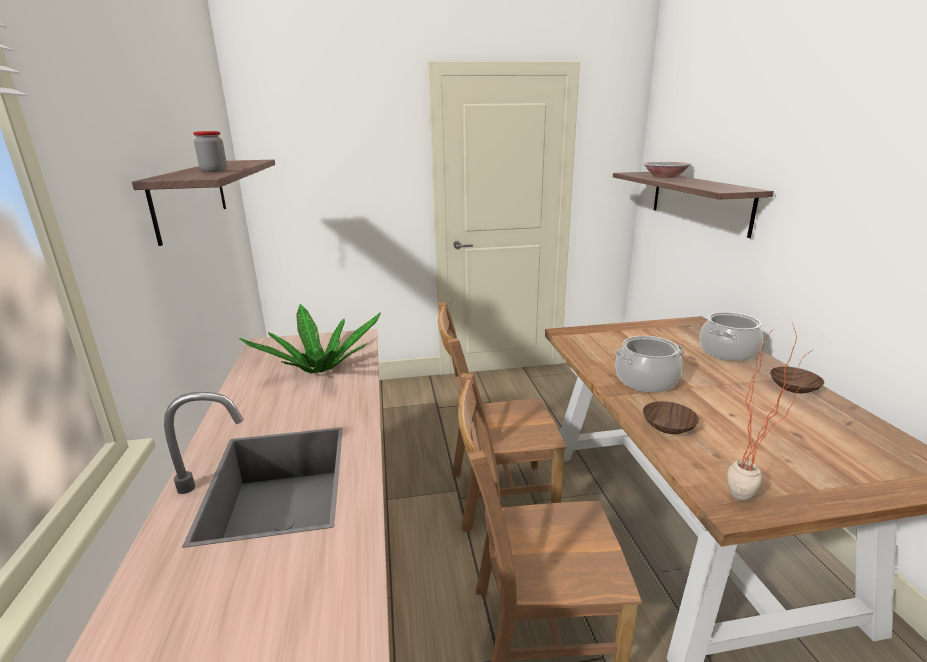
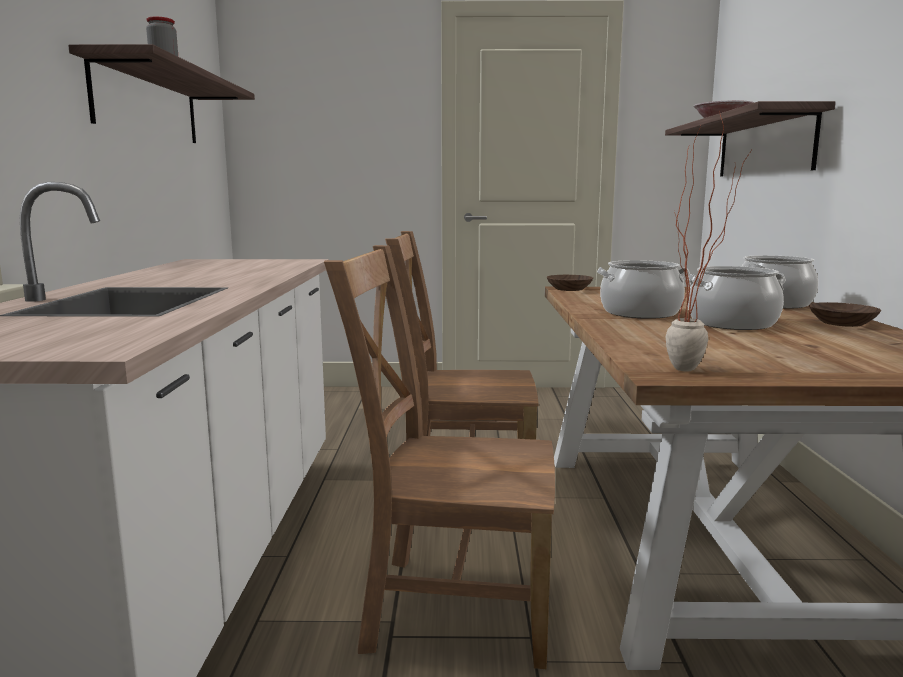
camera: 10 degrees right, 10 degrees down
potted plant [239,304,381,373] -> none
brown bowl [643,401,699,434] -> brown bowl moved to [547,275,593,291]
none -> cooking pot [687,266,786,330]

